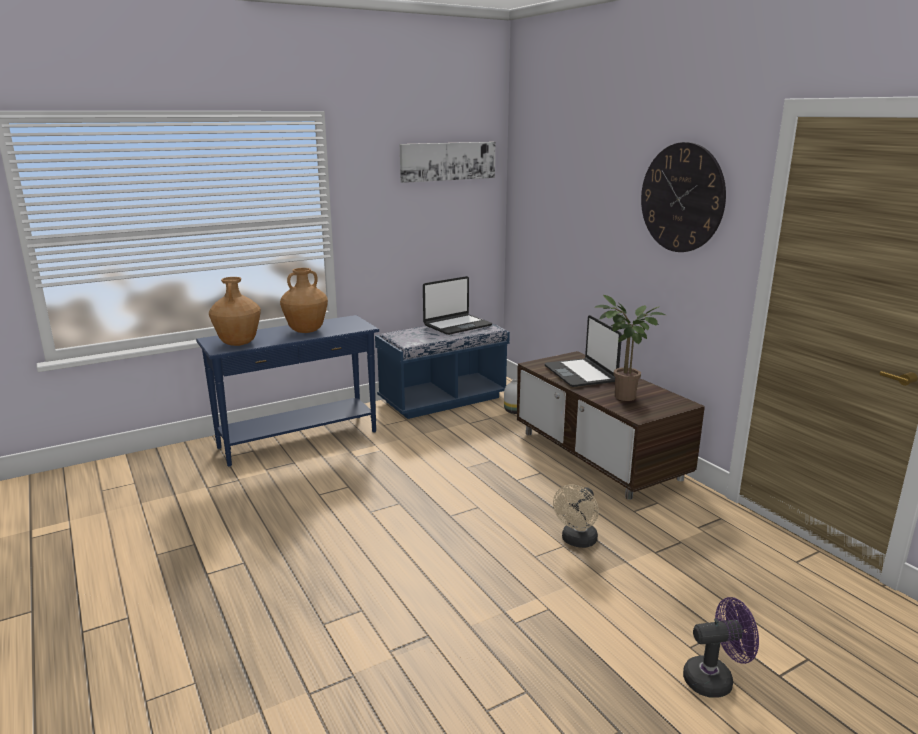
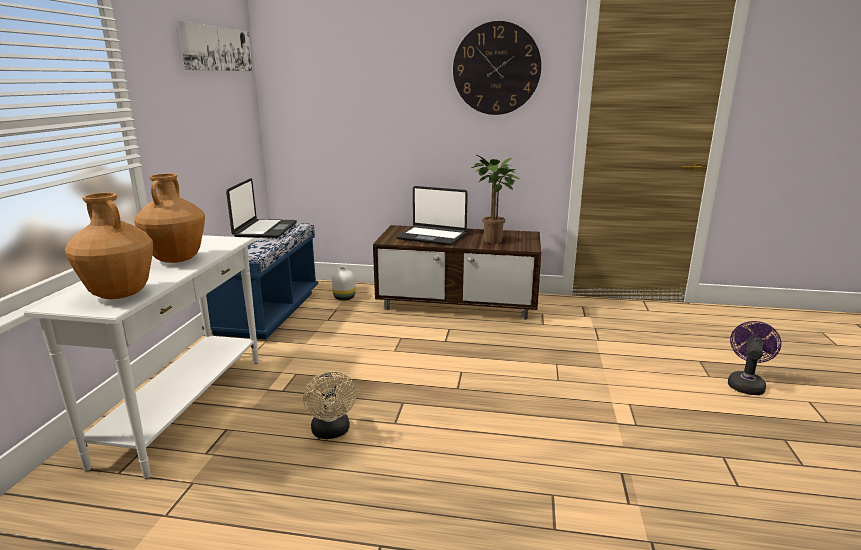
camera: 50 degrees left, 0 degrees up
blue console table [196,315,379,467] -> white console table [24,235,259,479]
beige fan [553,485,599,548] -> beige fan moved to [303,371,357,439]

